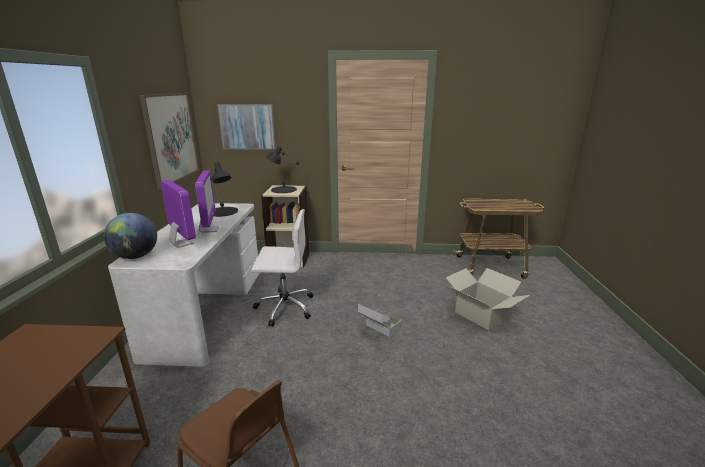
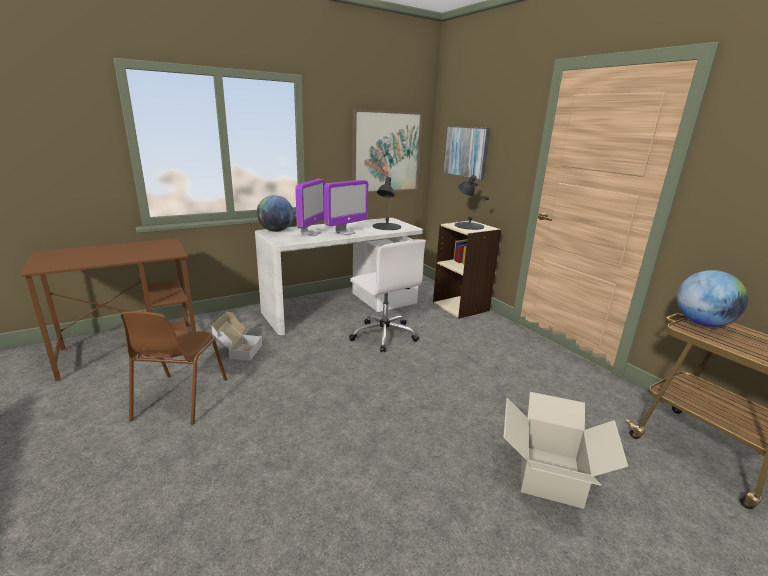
camera: 55 degrees right, 0 degrees up
cardboard box [357,302,401,337] -> cardboard box moved to [211,312,263,361]
none -> globe [677,270,748,327]

